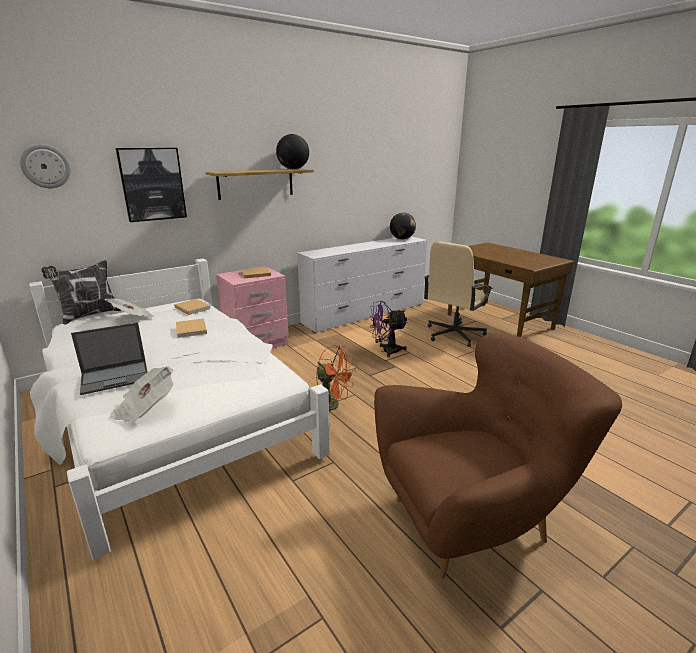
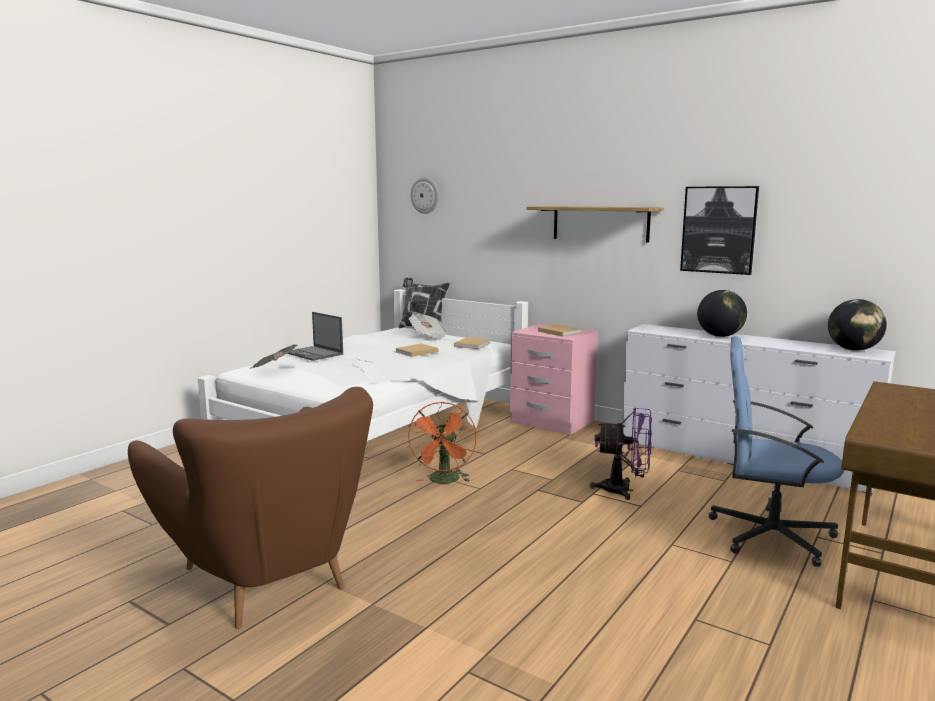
camera: 70 degrees right, 10 degrees down
picture [116,148,187,222] -> picture moved to [680,186,759,275]
globe [276,134,309,169] -> globe moved to [697,290,747,337]
purple fan [369,301,408,358] -> purple fan turned 135 degrees clockwise [590,408,652,500]
beige office chair [424,241,493,347] -> blue office chair [709,336,845,567]

